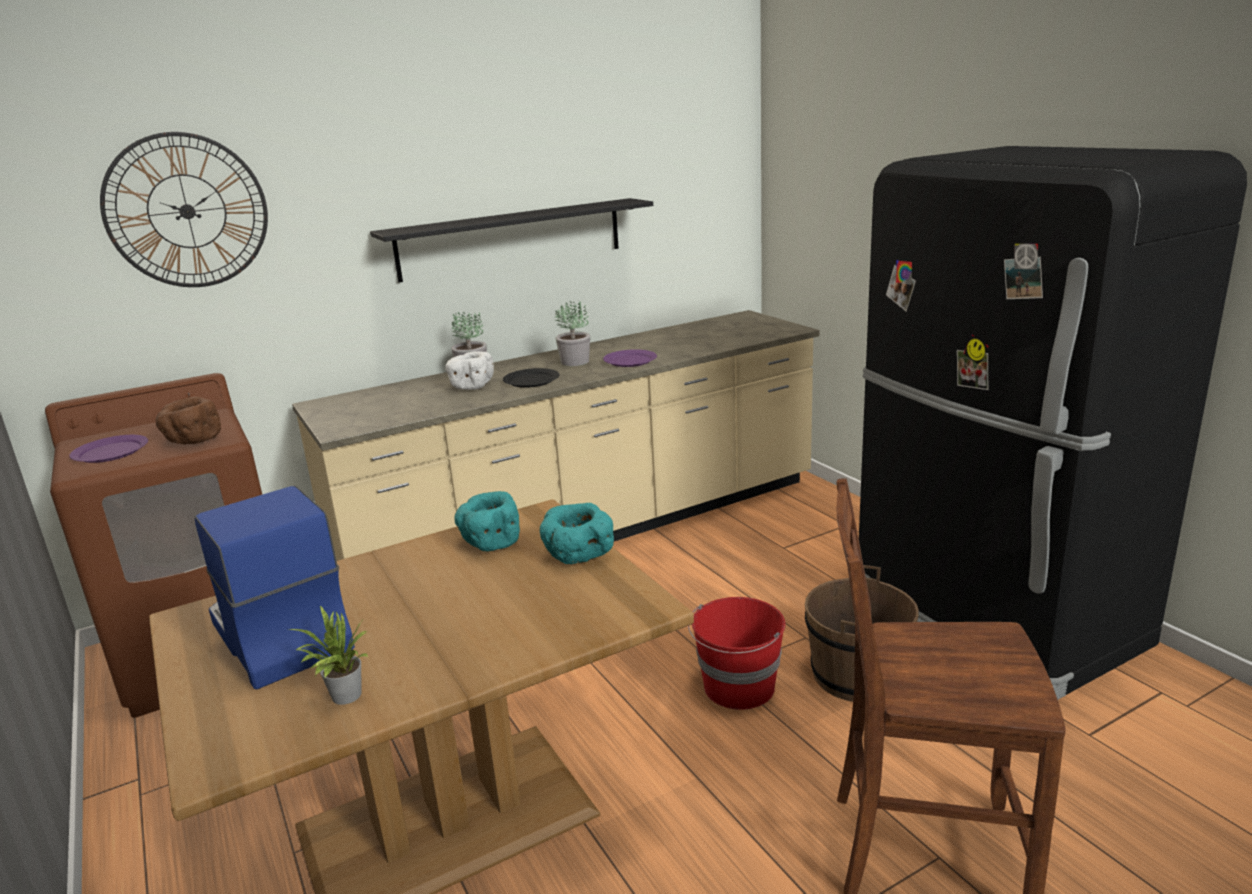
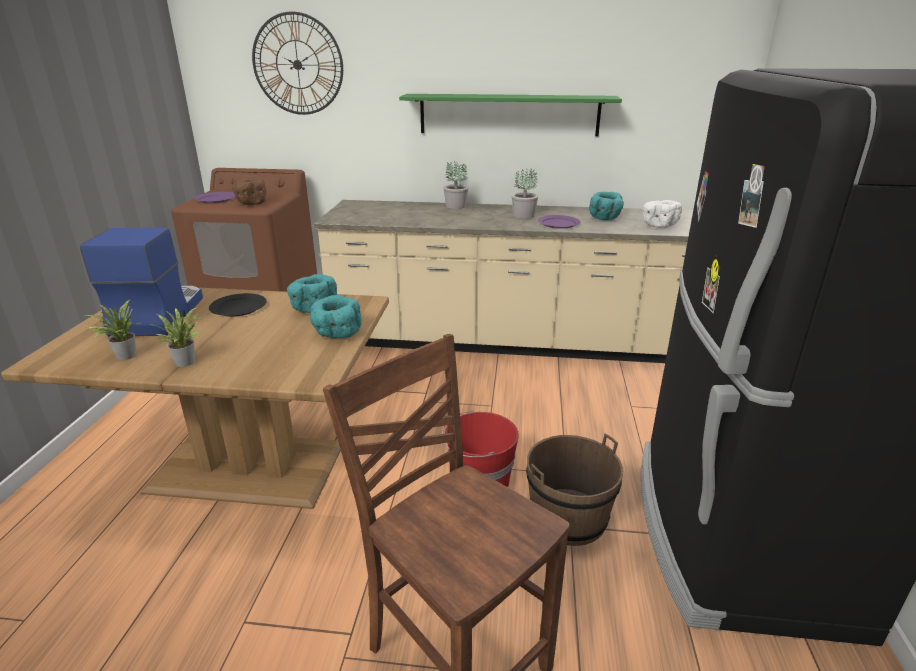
camera: 35 degrees right, 5 degrees up
black shelf [370,198,653,283] -> green shelf [399,94,622,136]
white bowl [445,351,494,390] -> white bowl moved to [643,200,682,228]
black plate [503,368,560,388] -> black plate moved to [209,293,267,317]
none -> potted plant [151,307,201,367]
none -> turquoise bowl [589,192,624,220]

